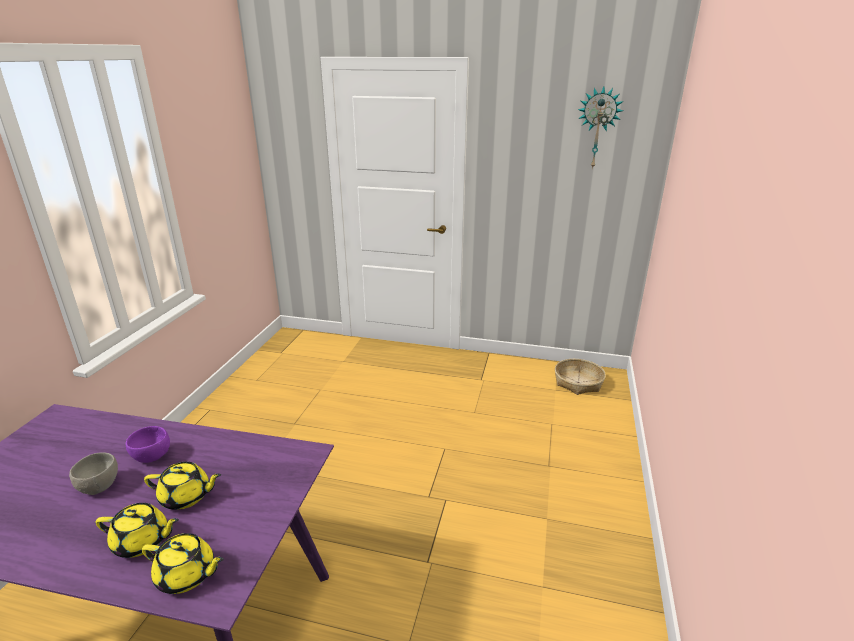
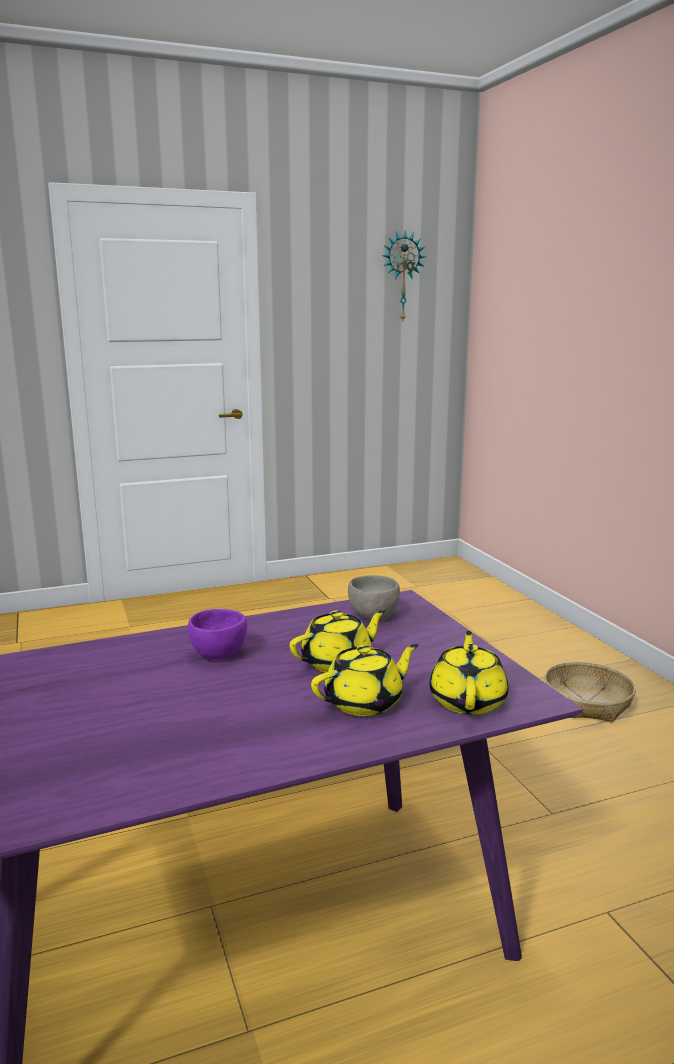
camera: 35 degrees left, 10 degrees down
grey bowl [69,452,118,495] -> grey bowl moved to [348,575,400,621]
yellow teapot [142,533,224,594] -> yellow teapot turned 60 degrees counterclockwise [429,631,508,715]
basket [555,359,606,395] -> basket moved to [544,662,636,722]

